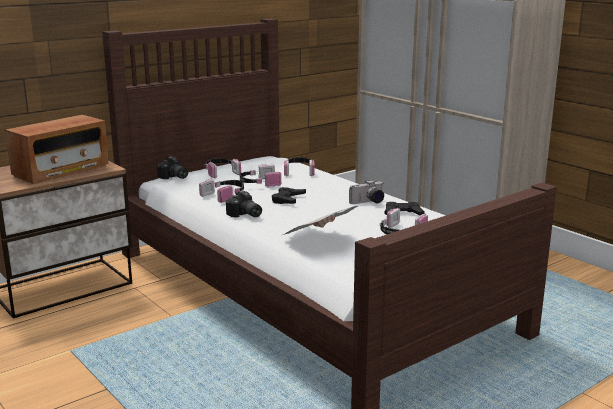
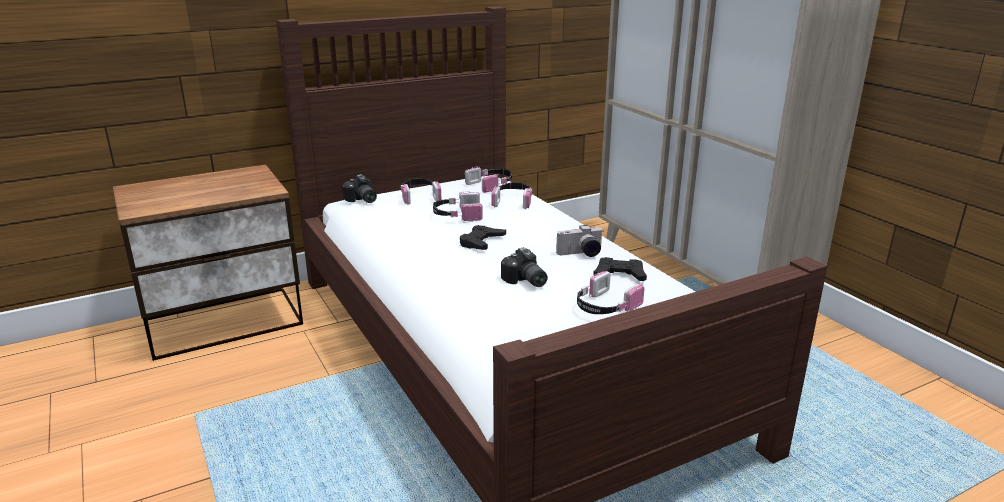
camera: 10 degrees right, 5 degrees up
radio [5,115,109,184] -> none
headphones [199,179,244,203] -> headphones moved to [465,166,512,193]
camera [226,190,262,217] -> camera moved to [501,247,548,287]
newspaper [283,206,358,235] -> none

